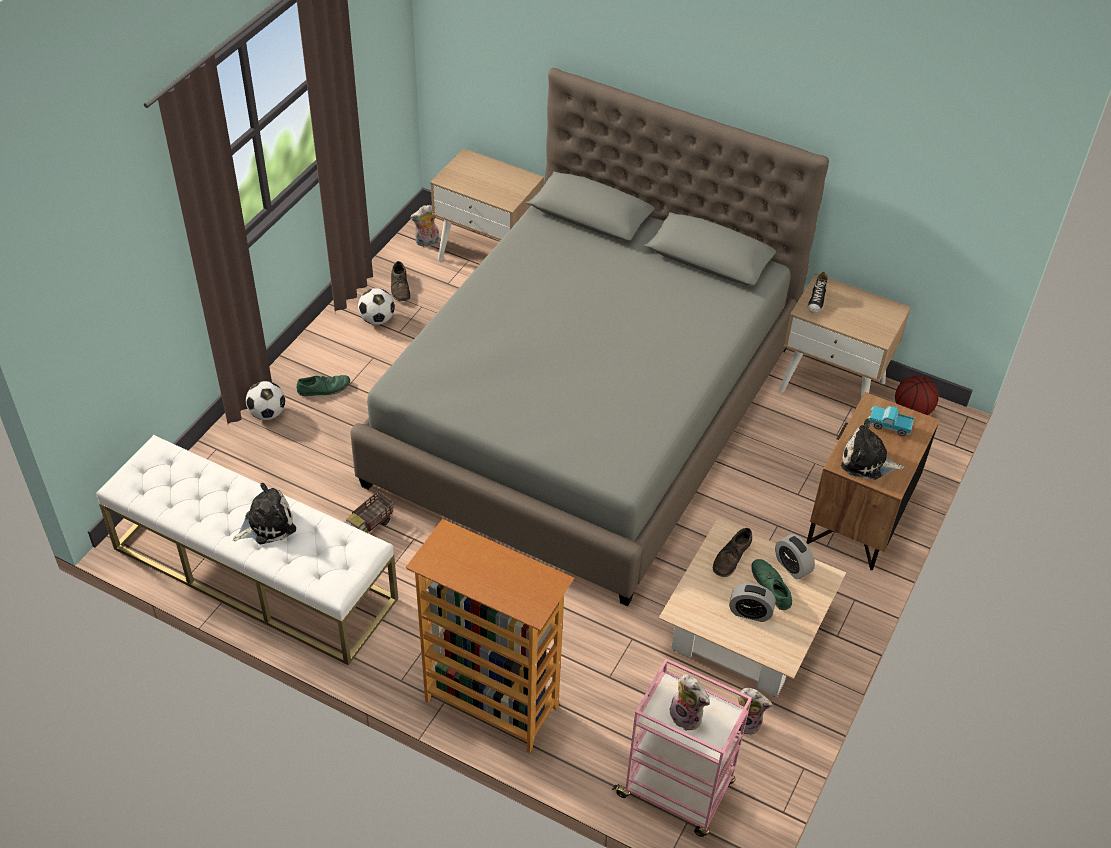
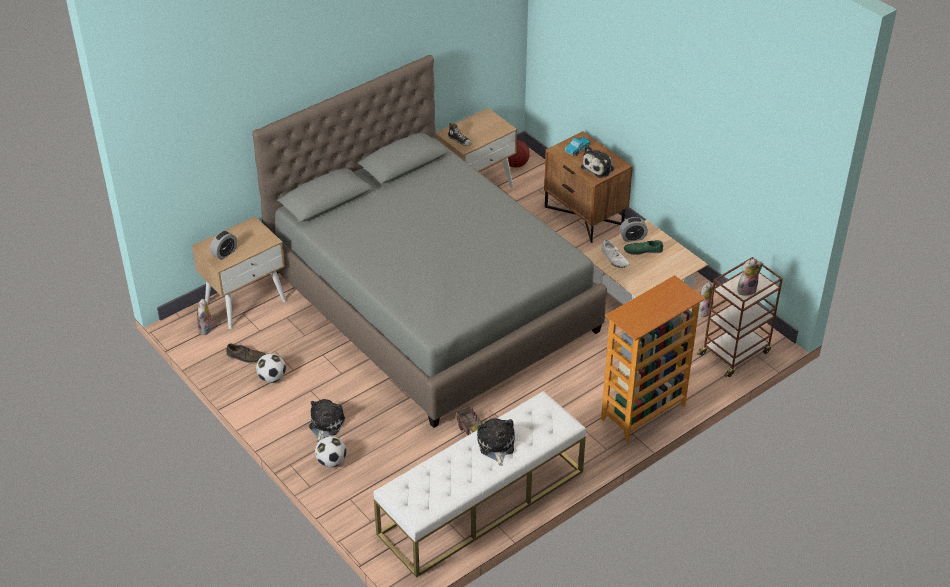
camera: 65 degrees left, 5 degrees down
green shoe [297,375,350,396] -> plush toy [309,399,345,443]
pink cart [612,659,752,837] -> brown cart [697,257,783,377]
brown shoe [713,528,752,577] -> white shoe [601,239,629,268]
alarm clock [729,583,776,622] -> alarm clock moved to [210,231,237,260]

